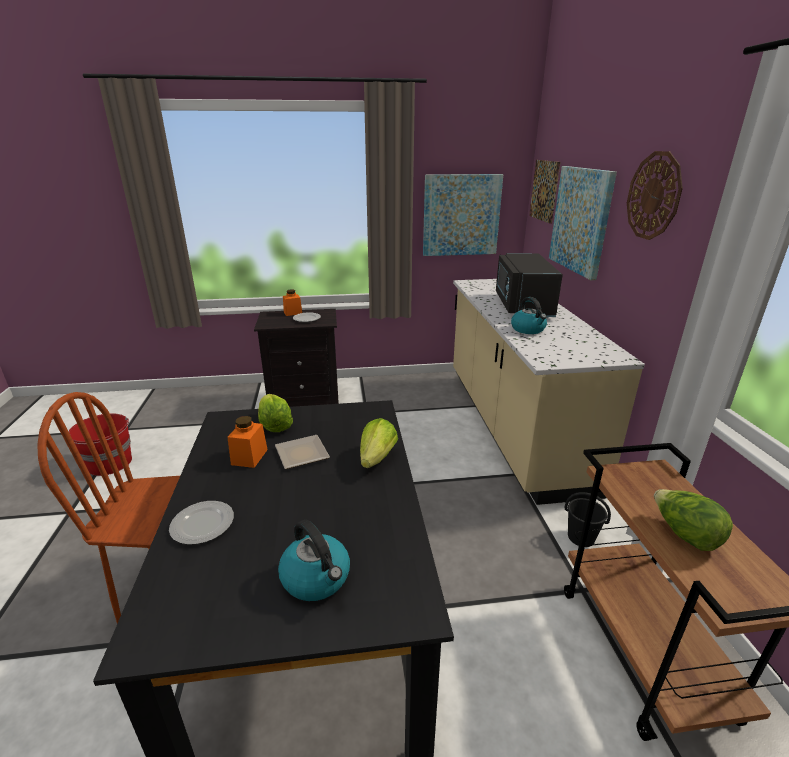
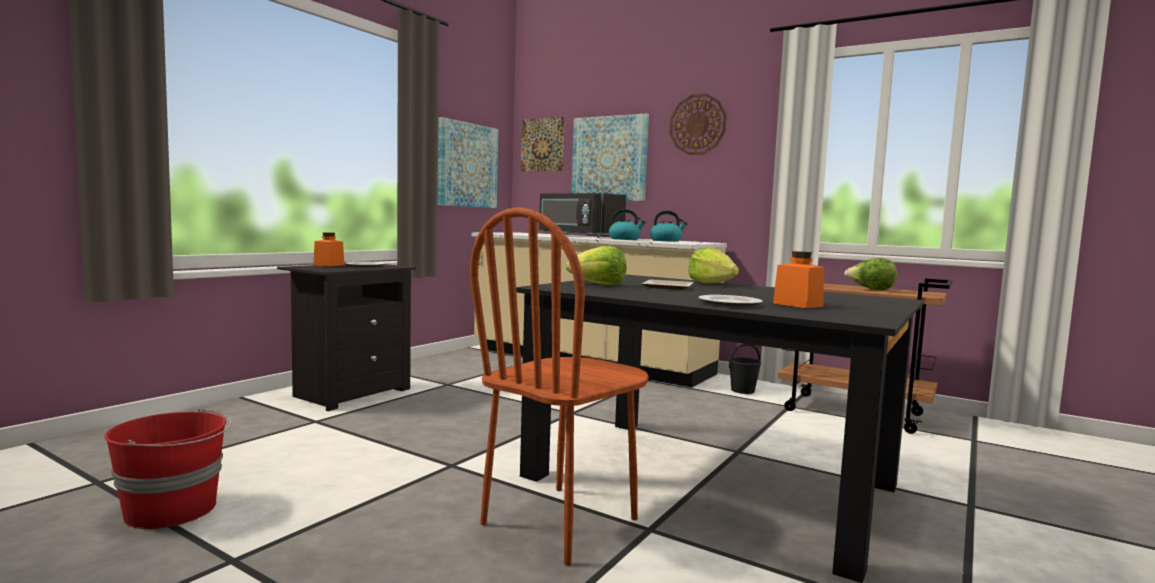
camera: 50 degrees left, 20 degrees down
orange jar [227,416,268,468] -> orange jar moved to [773,251,824,308]
kettle [278,520,350,601] -> kettle moved to [650,210,687,242]

